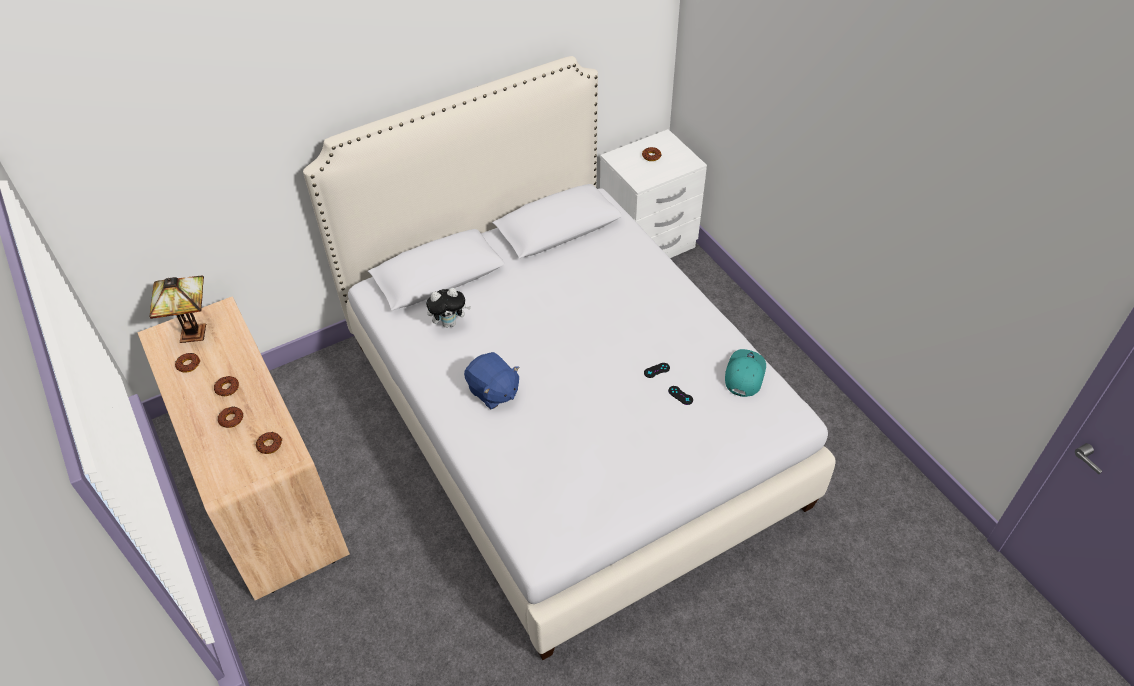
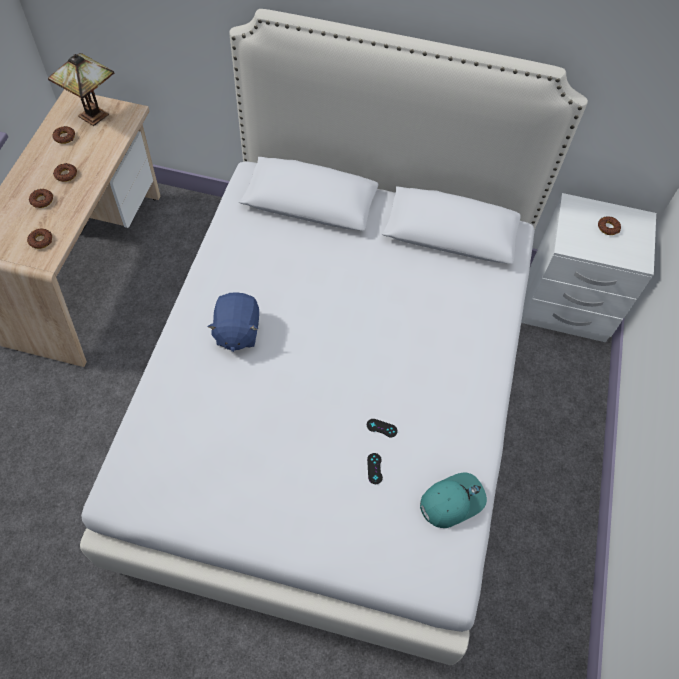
camera: 40 degrees right, 10 degrees up
plush toy [426,288,471,328] -> none

